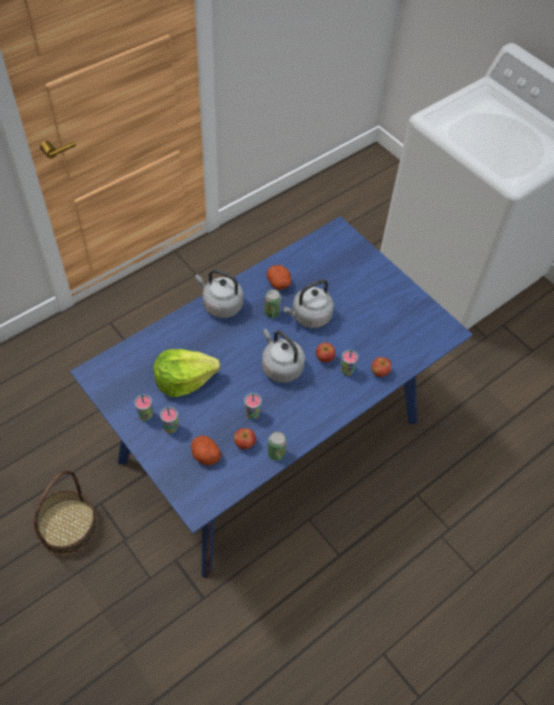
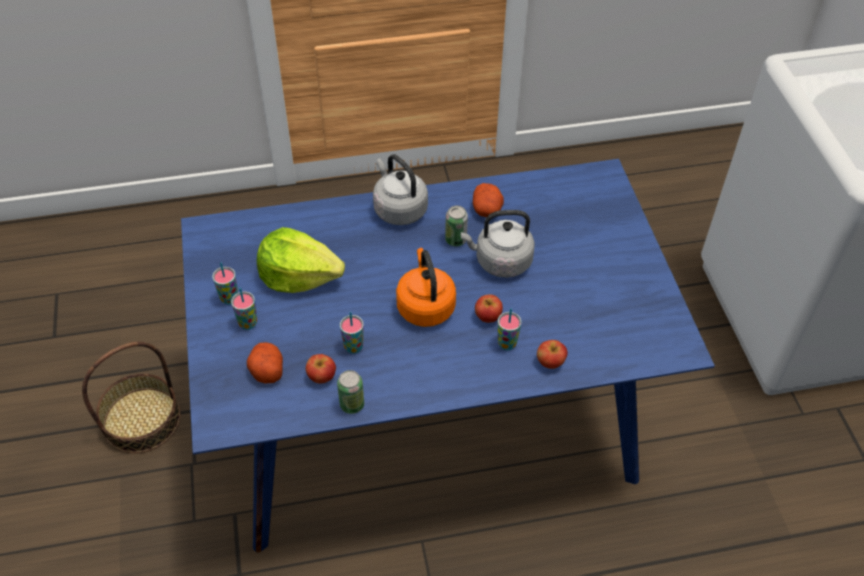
camera: 30 degrees right, 5 degrees down
grey kettle [262,329,305,383] -> orange kettle [396,248,456,327]

